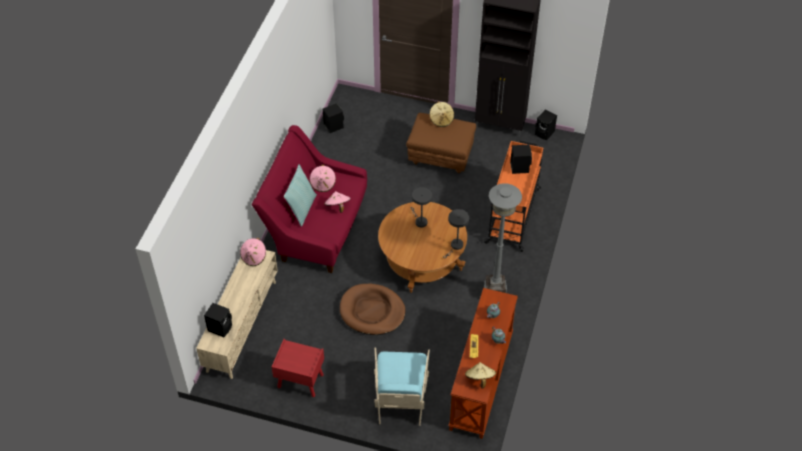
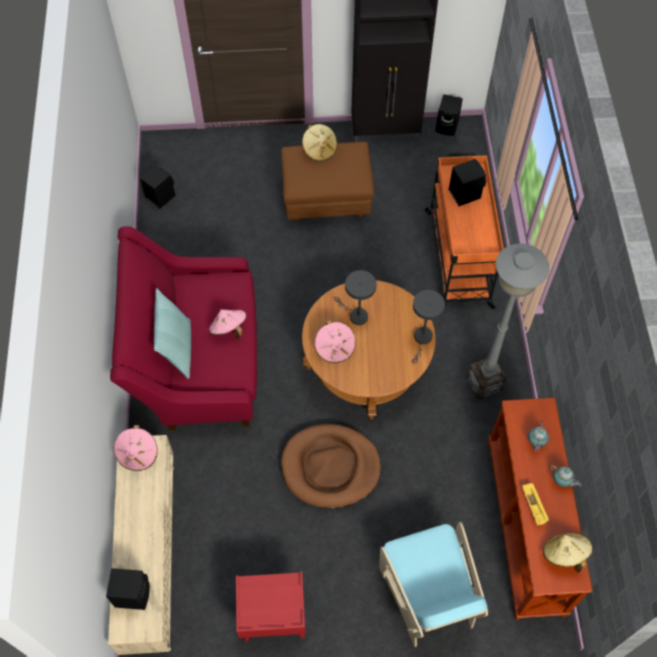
camera: 20 degrees left, 10 degrees up
pink hat [309,165,336,192] -> pink hat moved to [314,320,356,363]

